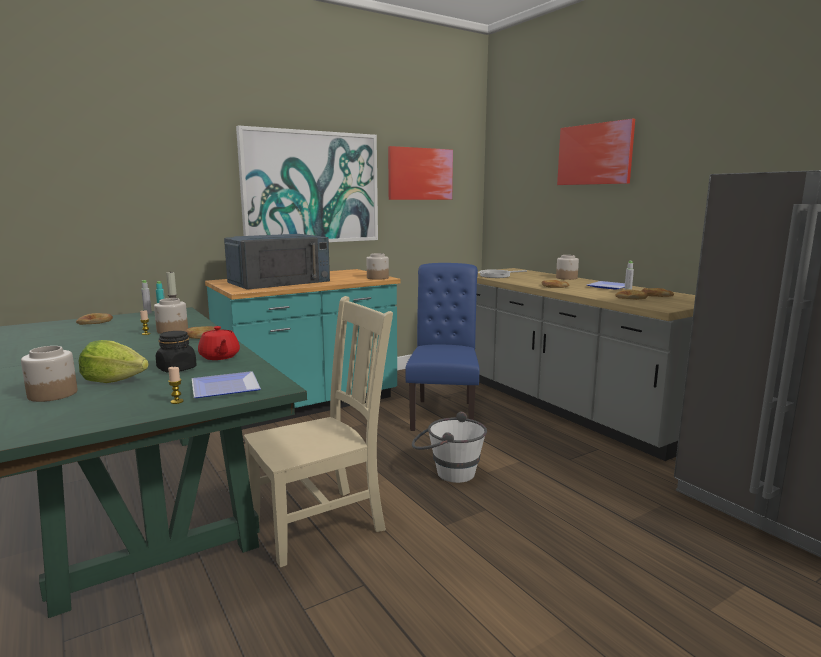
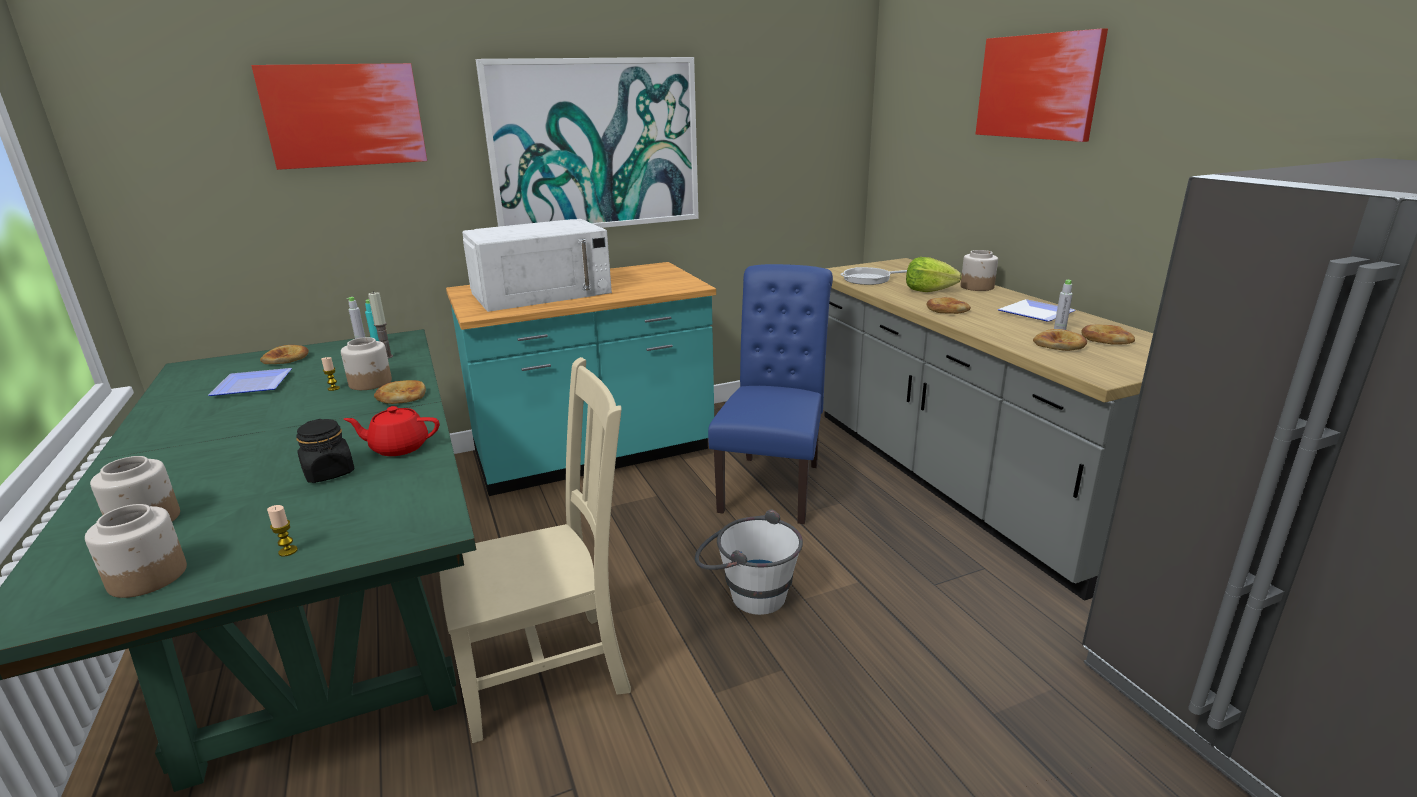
camera: 10 degrees right, 10 degrees up
lettuce [79,340,149,383] -> lettuce moved to [906,257,962,292]
plate [192,371,261,398] -> plate moved to [209,368,292,396]
red teapot [198,326,240,360] -> red teapot turned 105 degrees clockwise [344,406,439,456]
blue microwave [224,234,330,290] -> white microwave [462,219,612,312]
jar [367,253,389,280] -> jar moved to [85,504,187,598]
picture [388,146,453,200] -> picture moved to [251,63,427,170]

